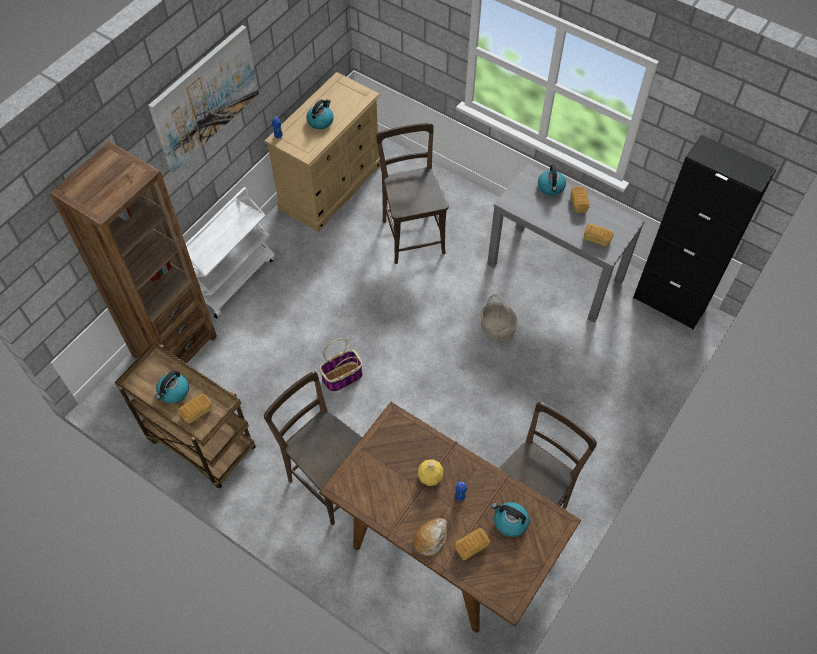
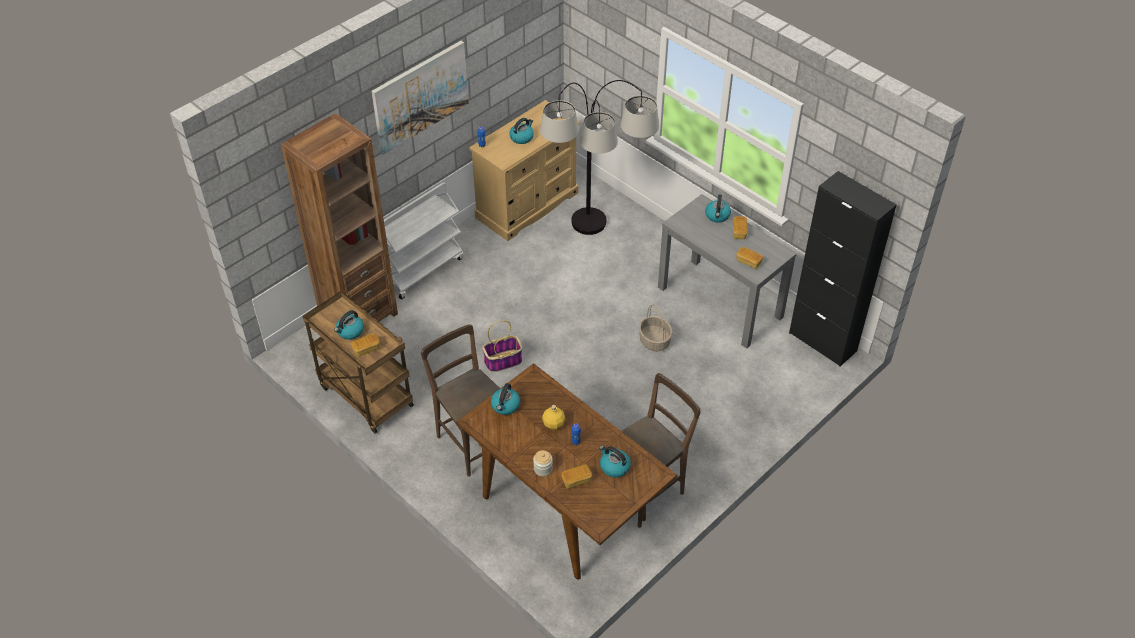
camera: 10 degrees right, 10 degrees down
brown chair [376,123,449,264] -> floor lamp [540,80,659,235]
bread [414,518,447,557] -> jar [533,450,553,477]
none -> kettle [491,383,520,415]

